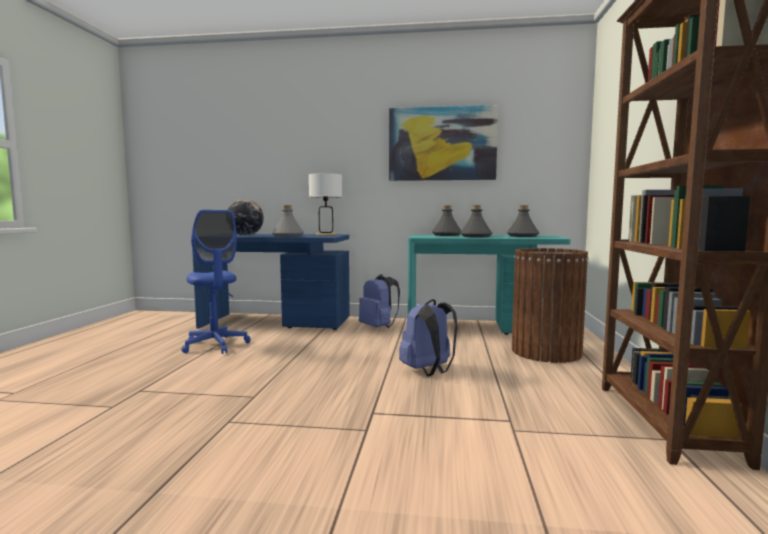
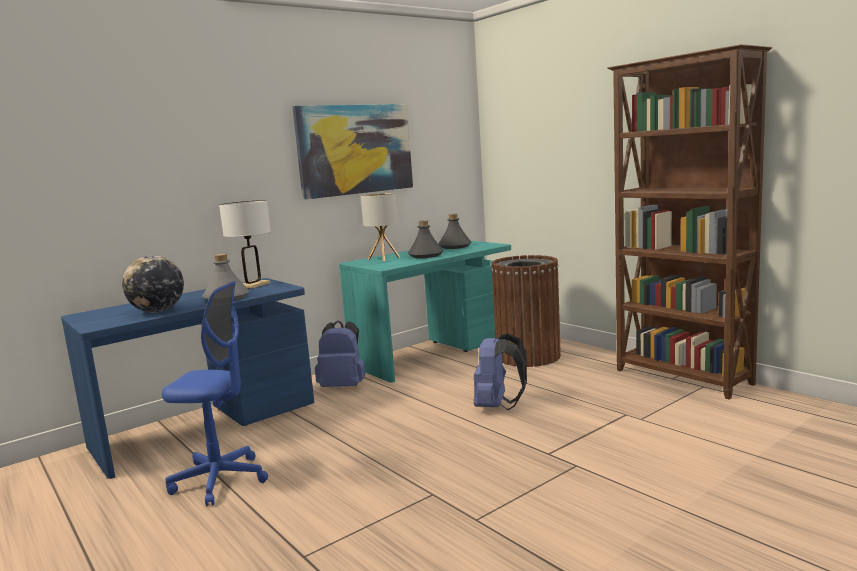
camera: 45 degrees left, 5 degrees up
grey bottle [432,205,461,236] -> table lamp [361,193,400,261]

